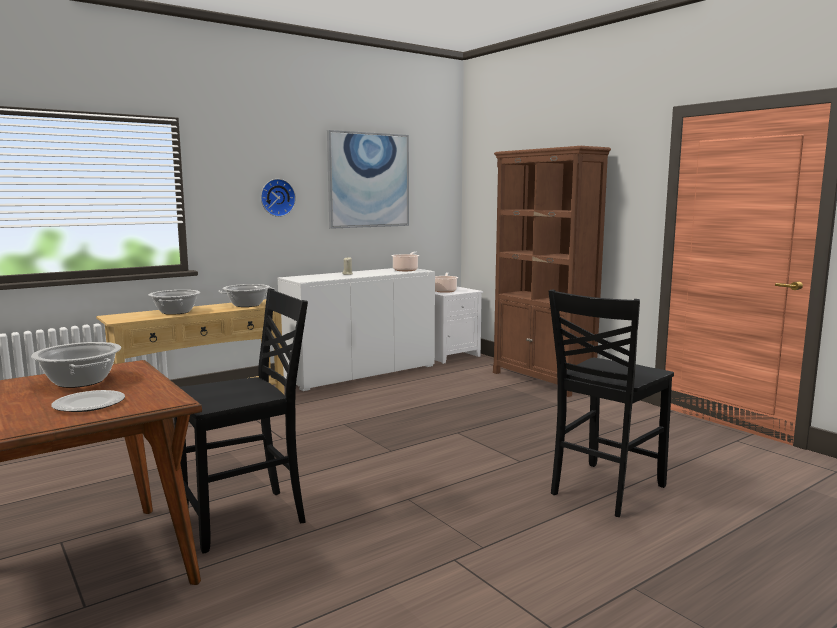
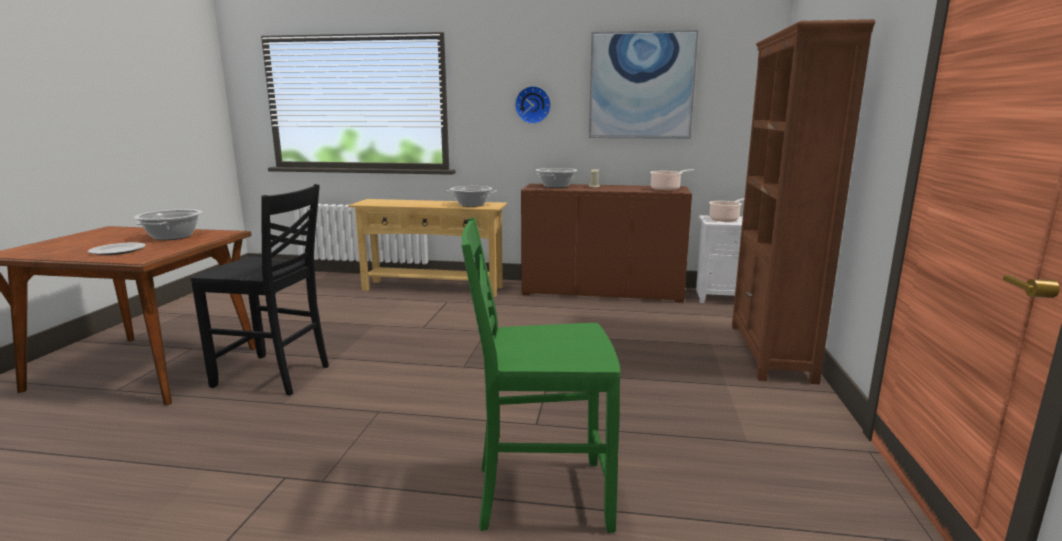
camera: 45 degrees right, 5 degrees up
cooking pot [149,290,200,315] -> cooking pot moved to [536,168,577,188]
white cabinet [278,268,435,391] -> brown cabinet [521,184,692,303]
black chair [549,290,674,517] -> green chair [461,218,621,533]

